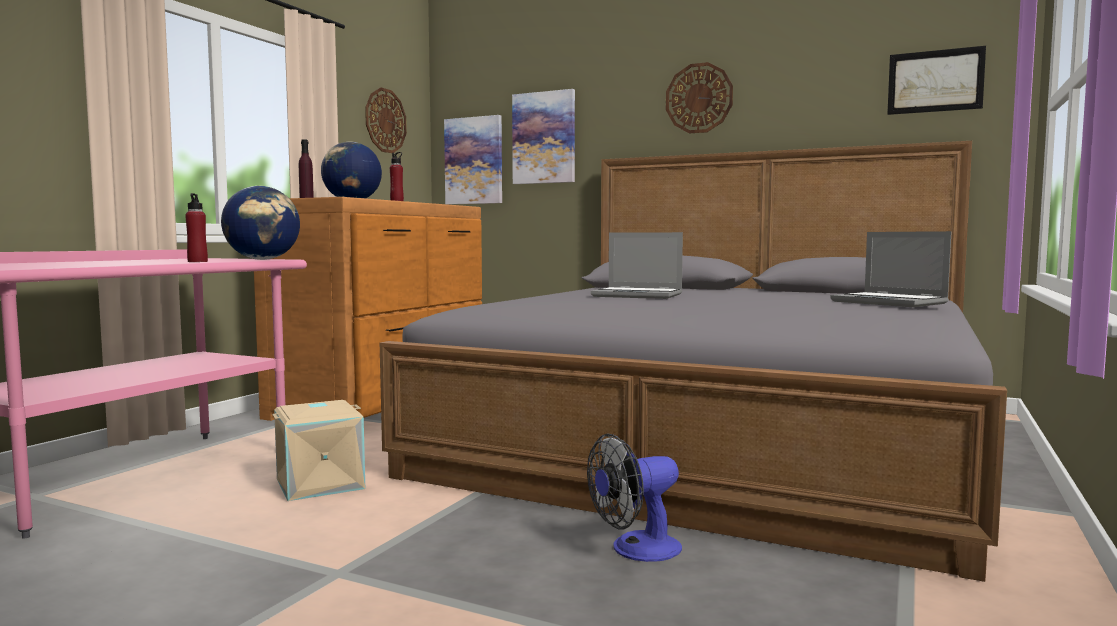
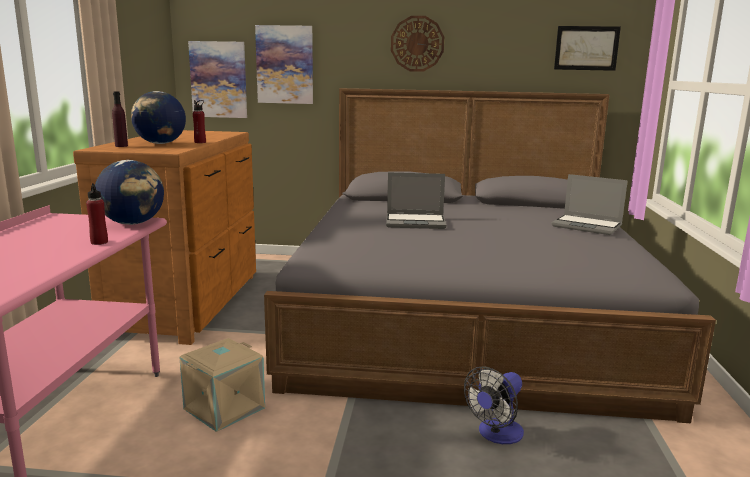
camera: 20 degrees left, 10 degrees up
wall clock [365,87,407,153] -> none

